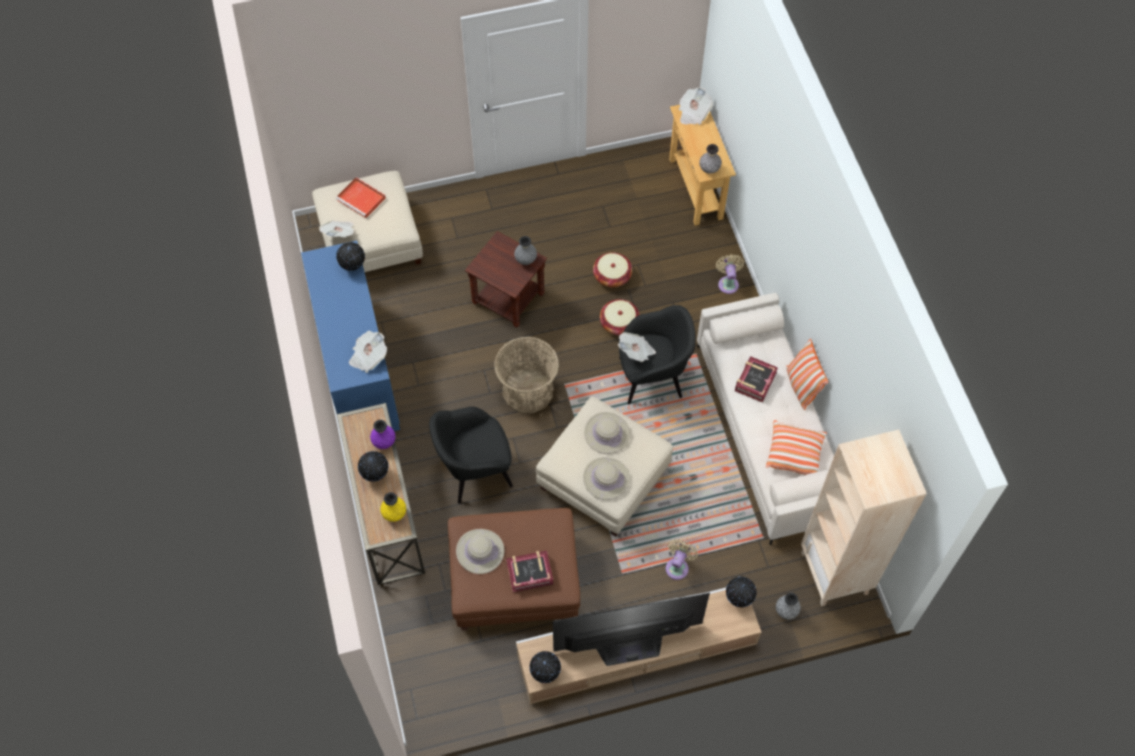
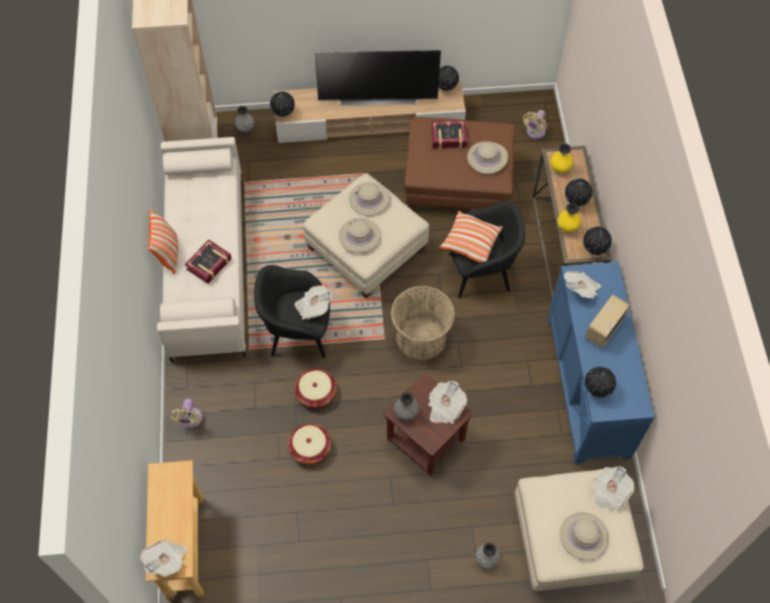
camera: 170 degrees left, 0 degrees up
red tray [336,177,386,218] -> beige hat [559,512,609,560]
purple vase [370,420,395,449] -> yellow vase [557,203,581,232]
beige fan [666,539,698,580] -> beige fan moved to [523,110,546,139]
grey vase [699,144,722,174] -> grey vase moved to [475,543,500,569]
pillow [766,420,827,475] -> pillow moved to [440,211,503,263]
none -> newspaper [428,381,467,424]
none -> globe [583,227,612,255]
none -> radio [585,294,630,348]

